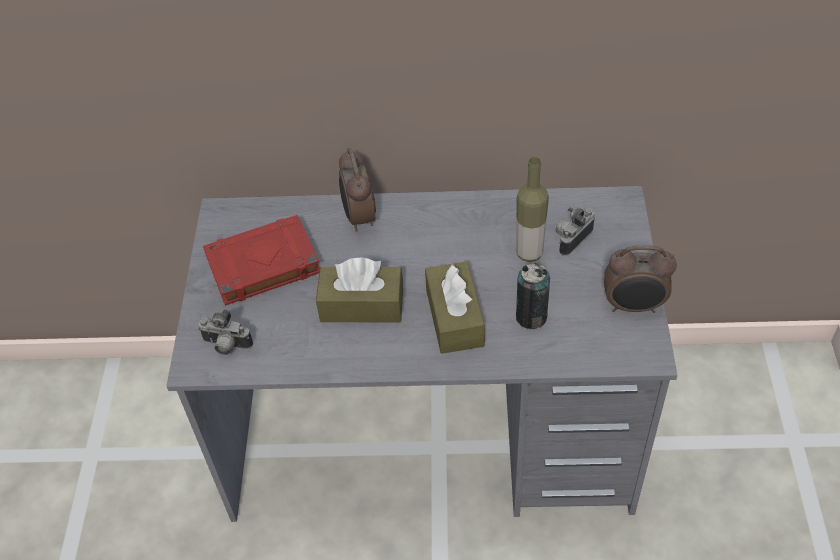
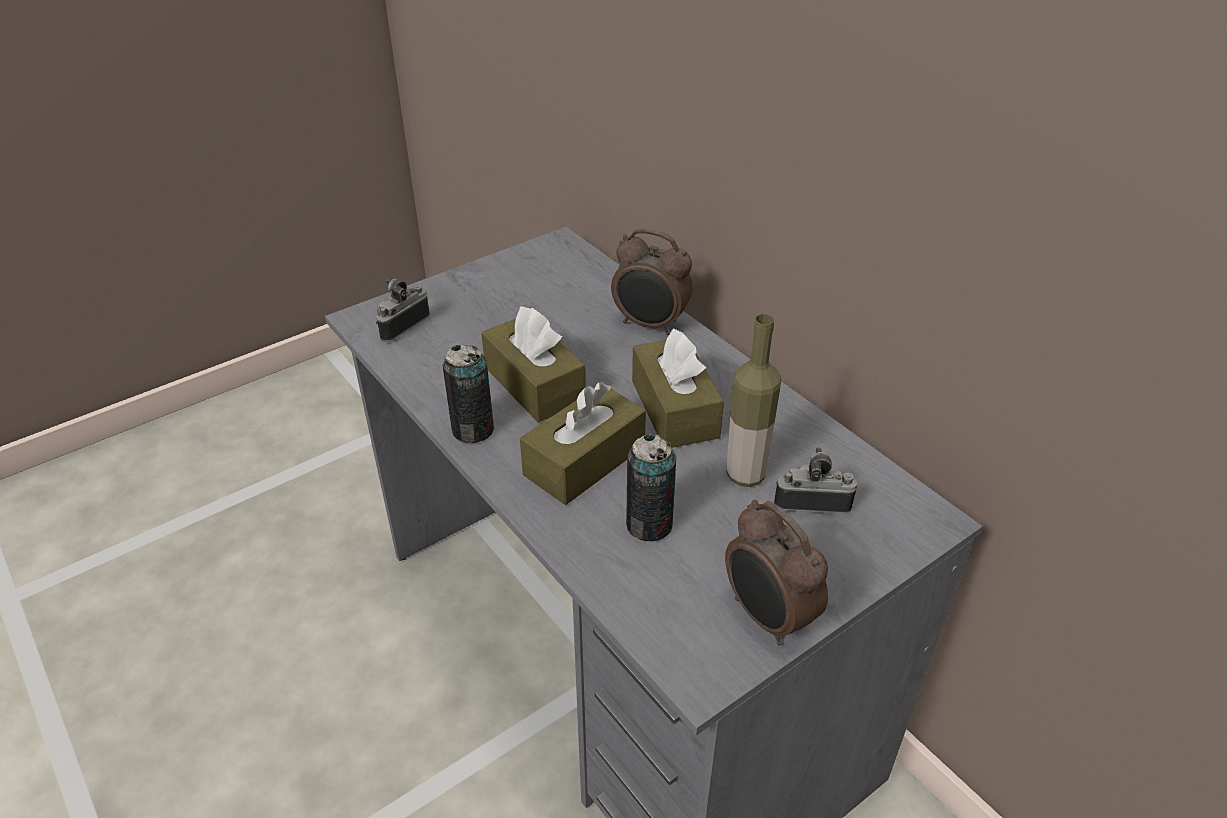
camera: 50 degrees right, 10 degrees down
camera [198,309,253,355] -> camera turned 60 degrees clockwise [376,279,430,342]
red book [203,215,320,306] -> none
alarm clock [339,148,376,232] -> alarm clock turned 105 degrees counterclockwise [611,229,692,335]
none -> can [443,344,495,443]
none -> brown tissue box [632,328,724,448]

